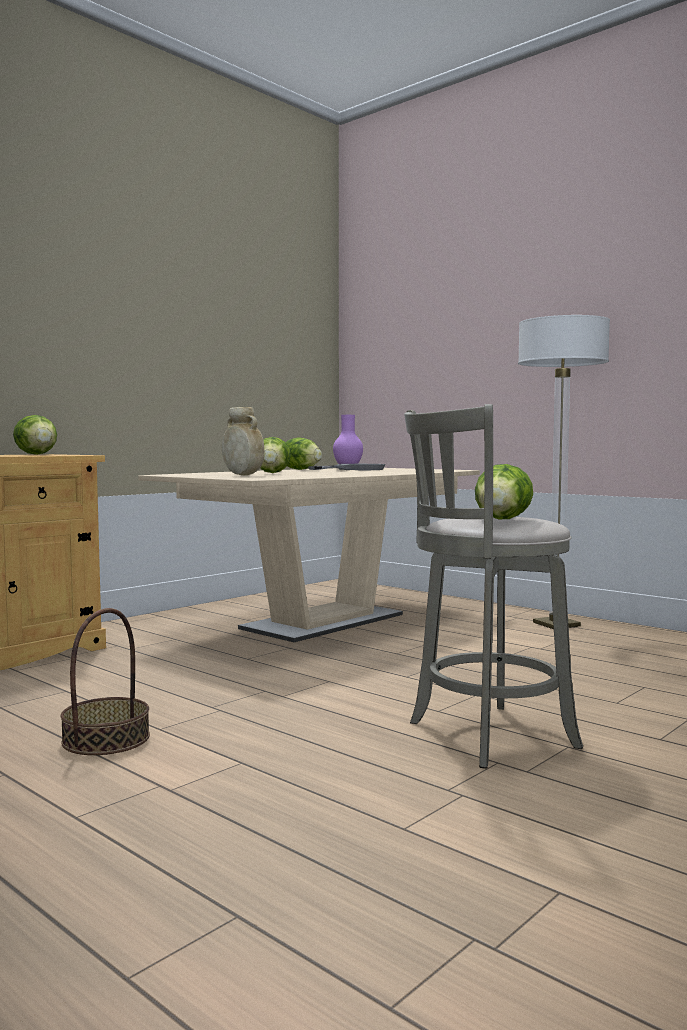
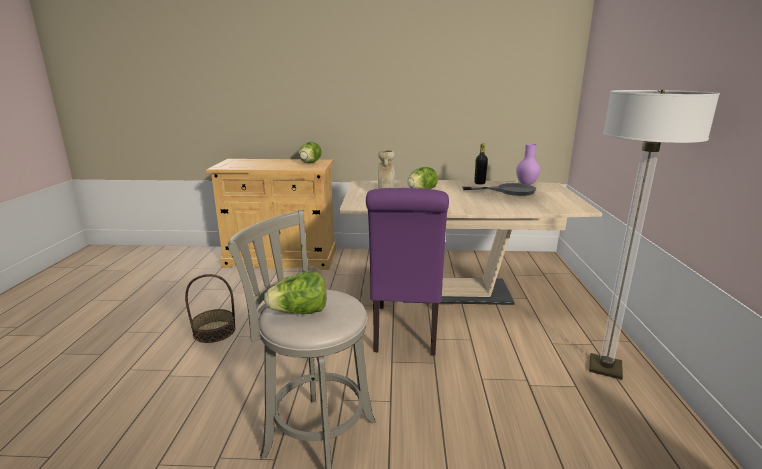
camera: 50 degrees right, 15 degrees up
lettuce [286,438,322,470] -> black bottle [474,143,488,184]
none -> purple chair [366,188,449,356]

